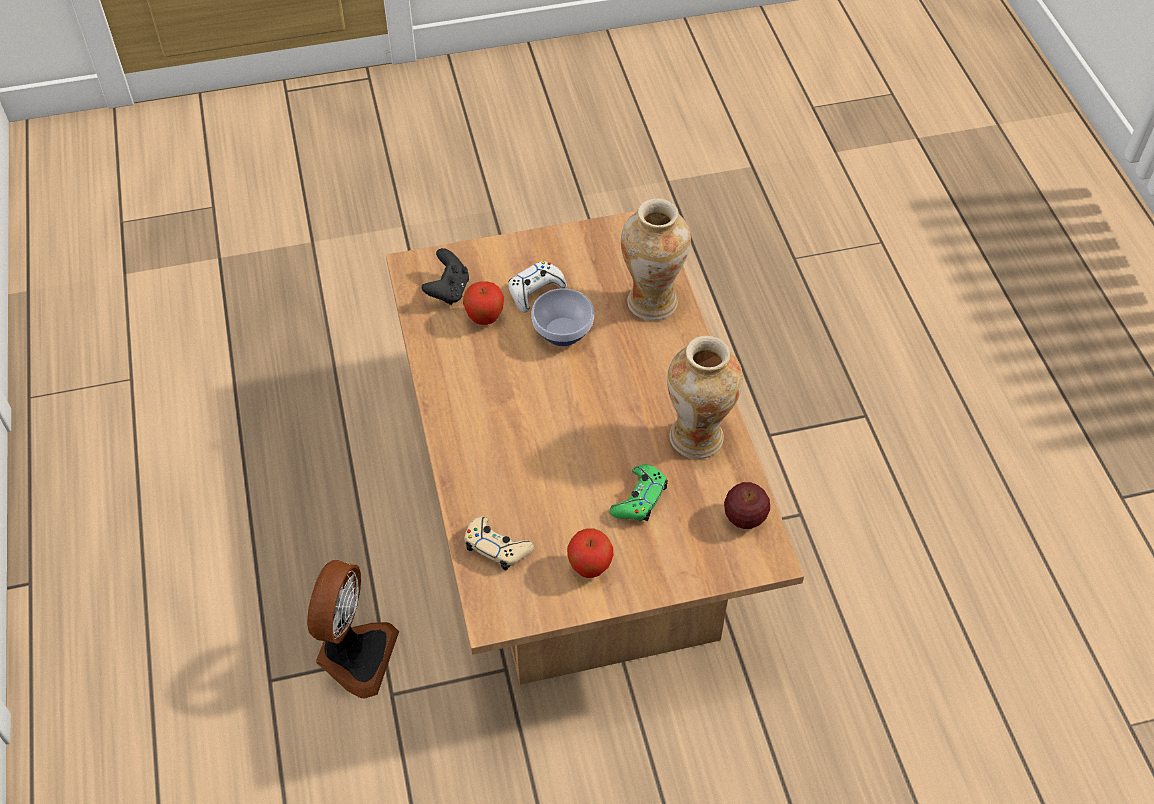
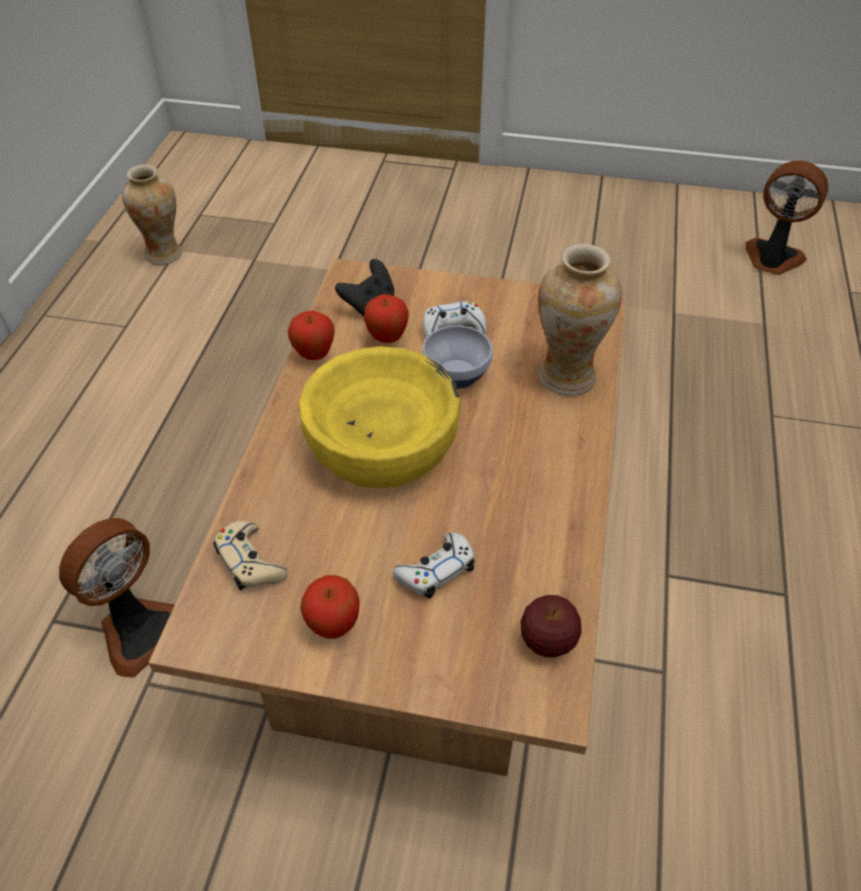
camera: 25 degrees right, 5 degrees down
green game controller [610,465,668,521] -> white game controller [393,532,474,599]
vase [667,336,743,459] -> vase moved to [122,164,182,265]
none -> apple [288,310,335,360]
none -> yellow bowl [299,346,461,489]
none -> fan [746,161,828,275]

